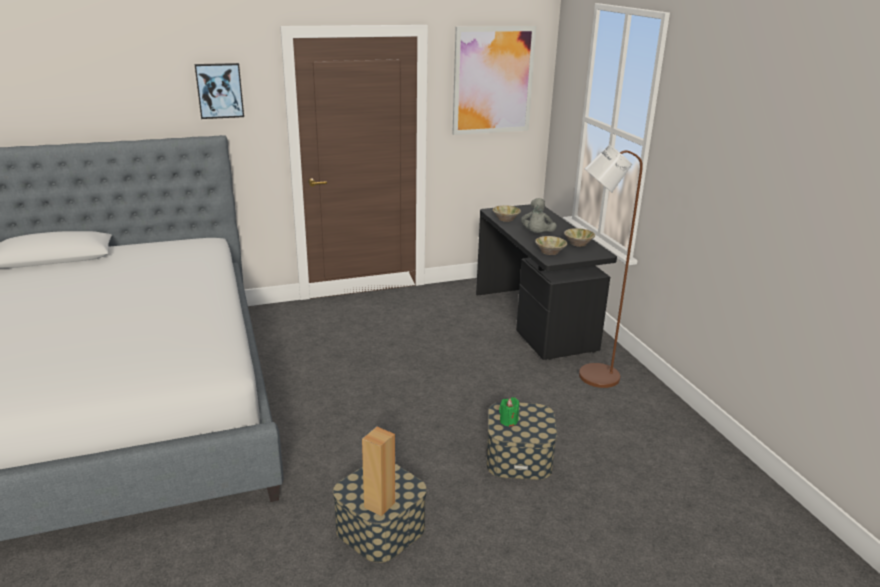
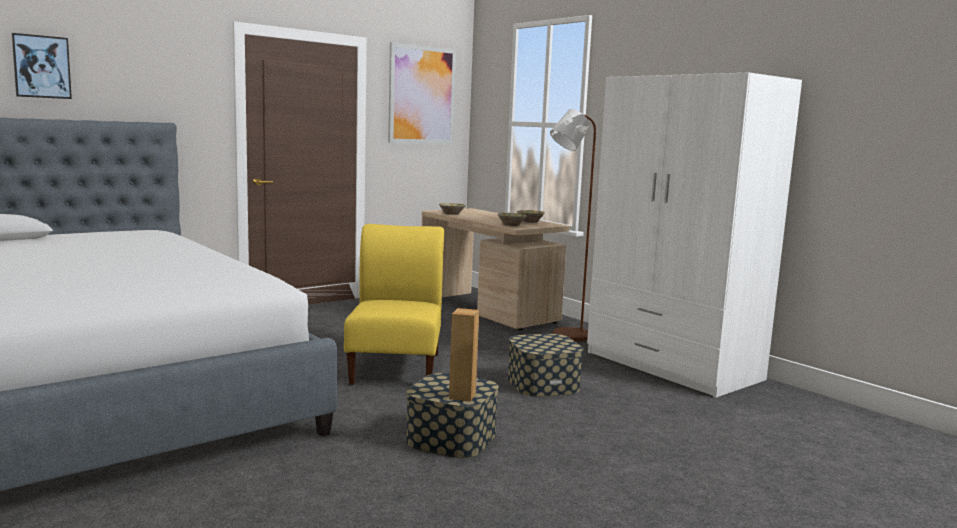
camera: 20 degrees left, 15 degrees down
picture [195,63,244,119] -> picture moved to [11,33,72,99]
black desk [476,204,617,360] -> beige desk [422,208,570,330]
green candle [499,397,519,427] -> none
grey plush toy [521,198,557,233] -> none
none -> yellow chair [344,224,444,385]
none -> white wardrobe [587,73,802,398]

